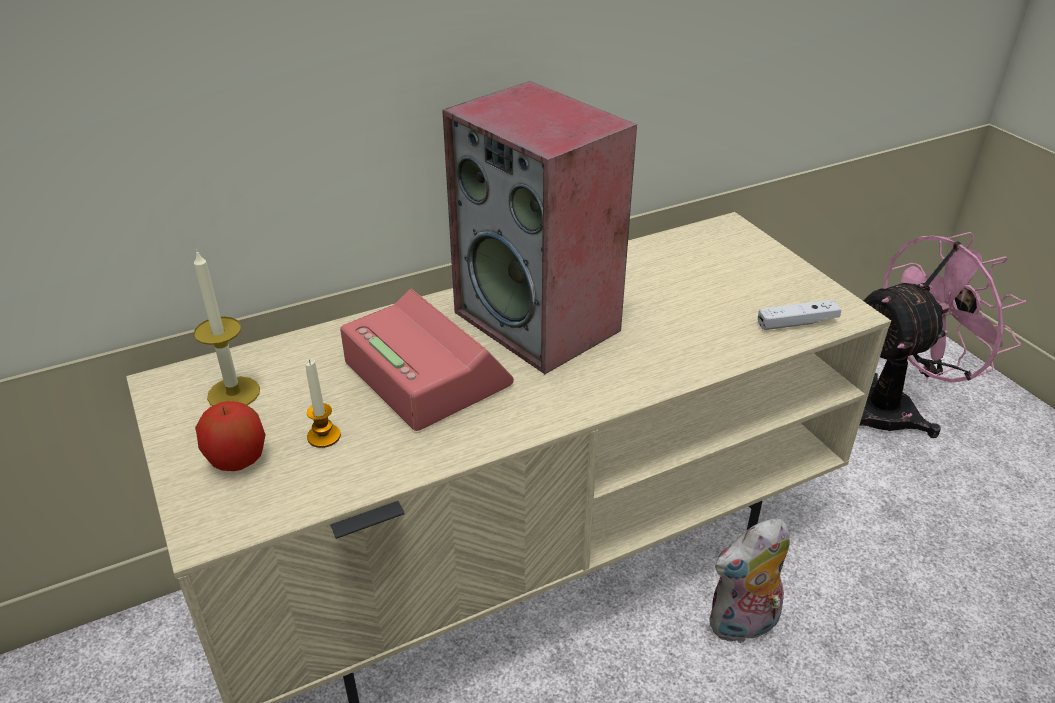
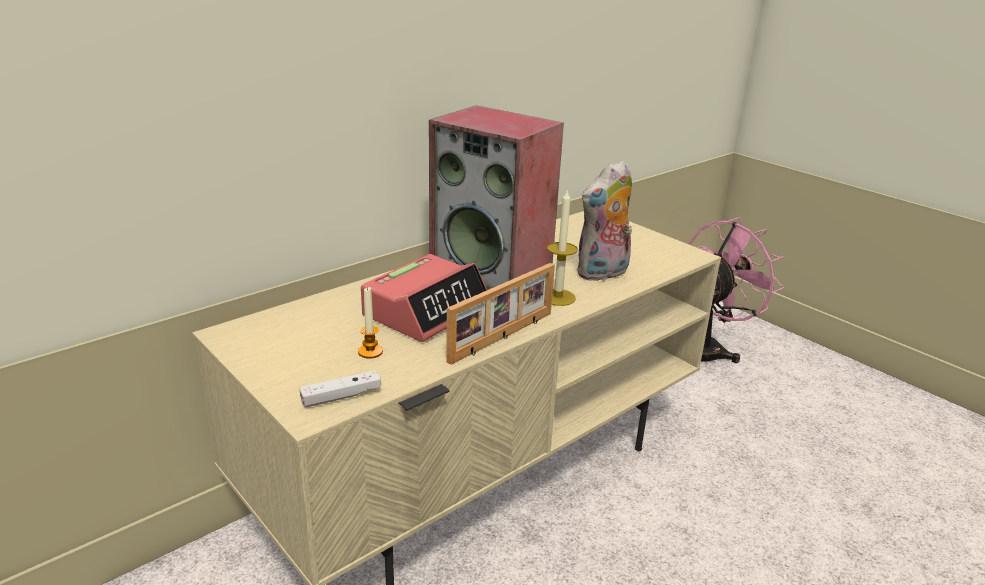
camera: 15 degrees left, 10 degrees down
candle [193,251,260,406] -> candle moved to [547,189,578,306]
apple [195,401,266,471] -> none
alarm clock [340,289,514,431] -> alarm clock turned 90 degrees clockwise [361,254,487,342]
plush toy [709,519,790,643] -> plush toy moved to [576,160,632,282]
white game controller [758,300,841,330] -> white game controller moved to [299,370,381,407]
none -> picture frame [446,263,555,365]

